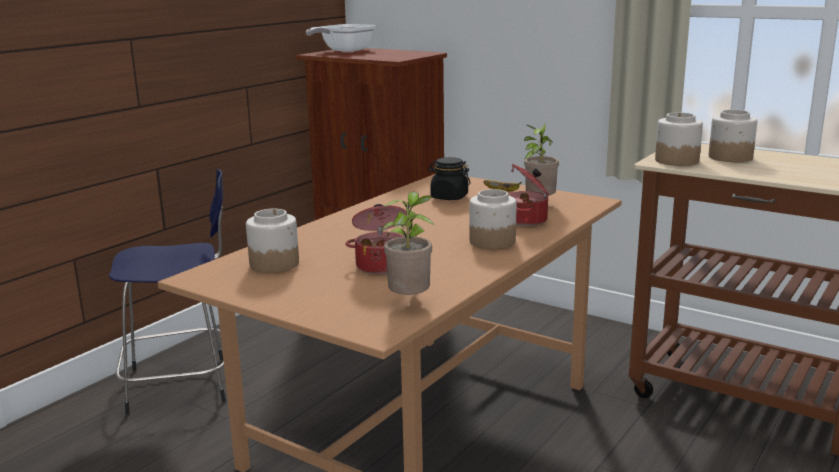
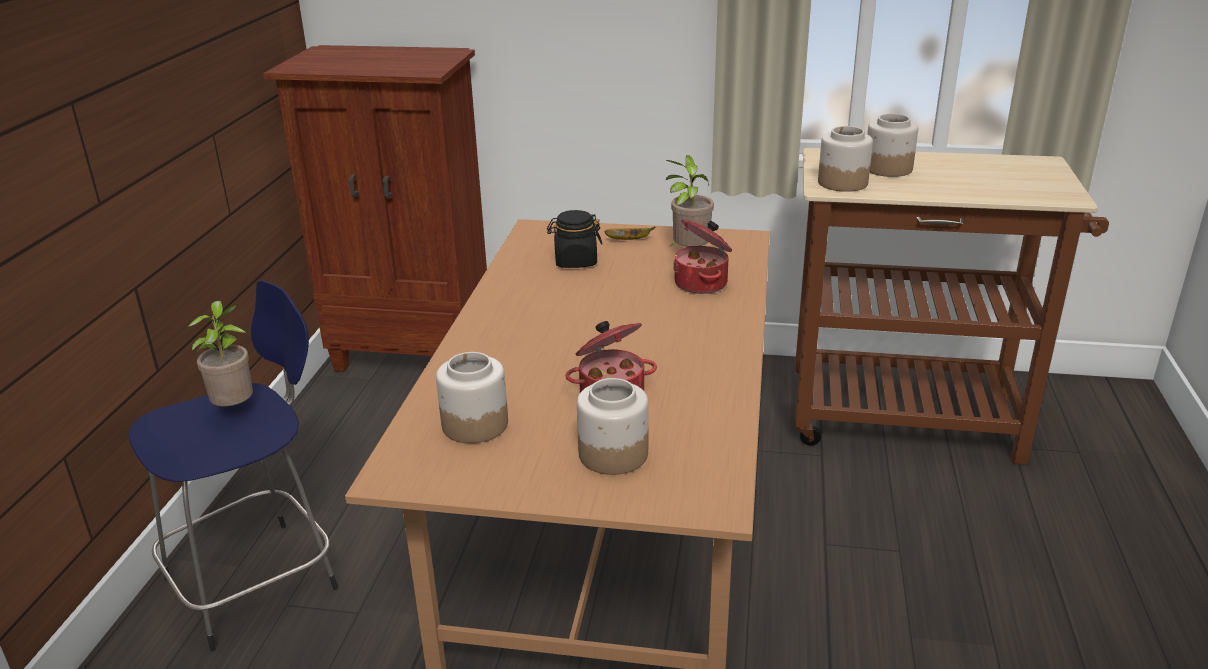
camera: 25 degrees left, 10 degrees up
frying pan [306,24,376,52] -> none
potted plant [382,192,434,295] -> potted plant moved to [187,301,253,406]
jar [469,189,517,249] -> jar moved to [577,378,649,475]

